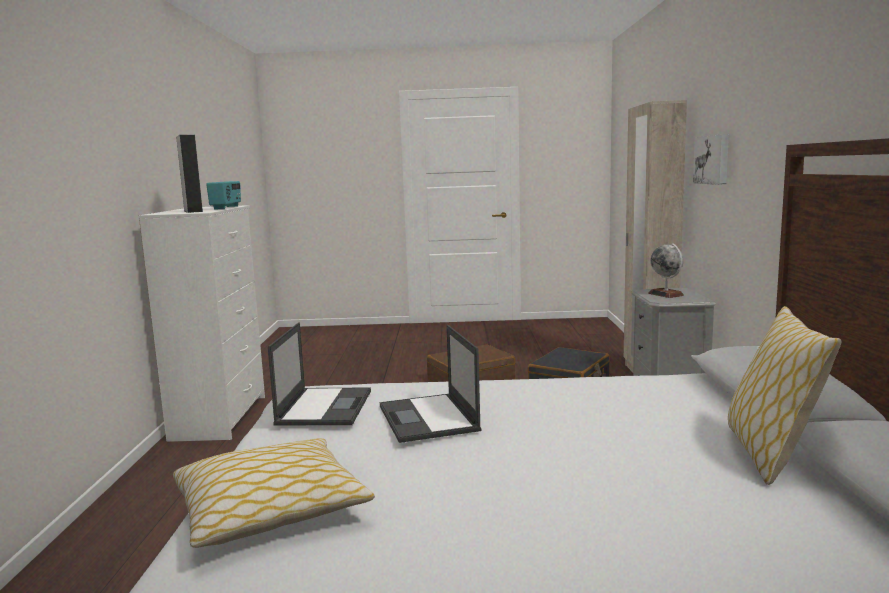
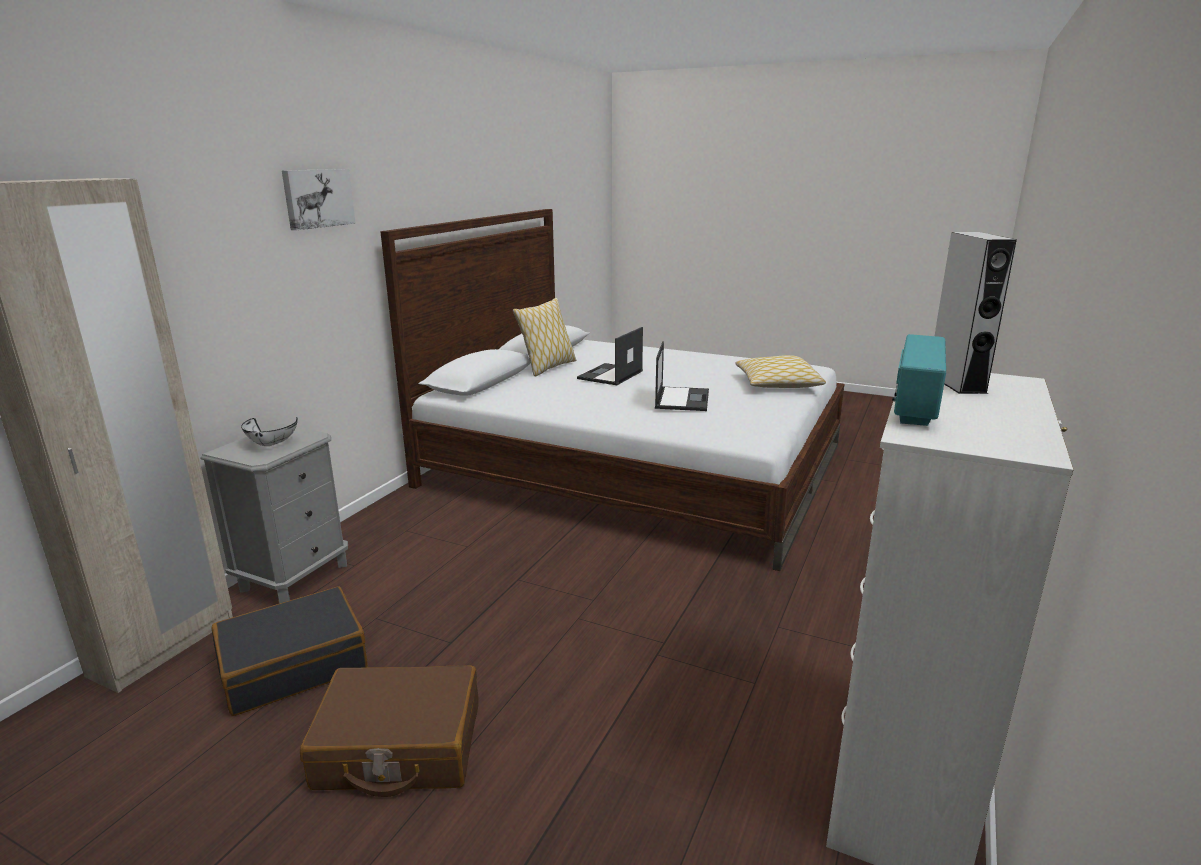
camera: 155 degrees left, 10 degrees up
laptop [268,322,371,425] -> laptop moved to [577,327,643,385]
globe [648,243,684,298] -> white bowl [241,418,298,446]
picture [693,134,729,185] -> picture moved to [282,169,356,230]

